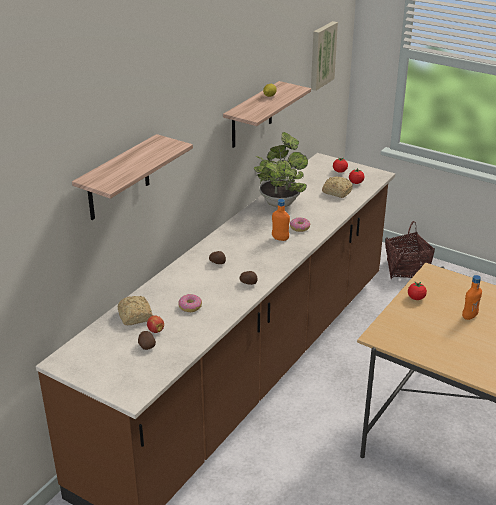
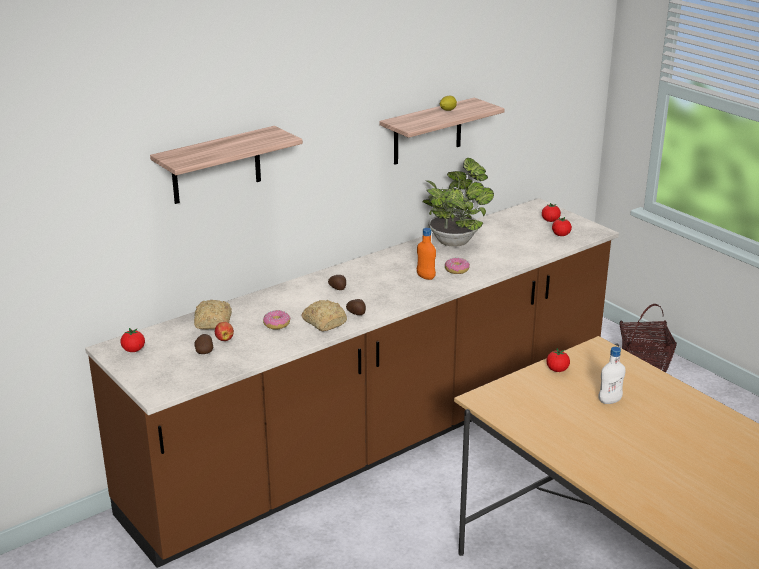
camera: 20 degrees right, 5 degrees down
picture [311,21,338,91] -> none
bread [322,176,353,198] -> bread moved to [301,300,347,331]
orange bottle [462,275,482,320] -> white bottle [599,347,626,404]
none -> tomato [120,328,145,352]

